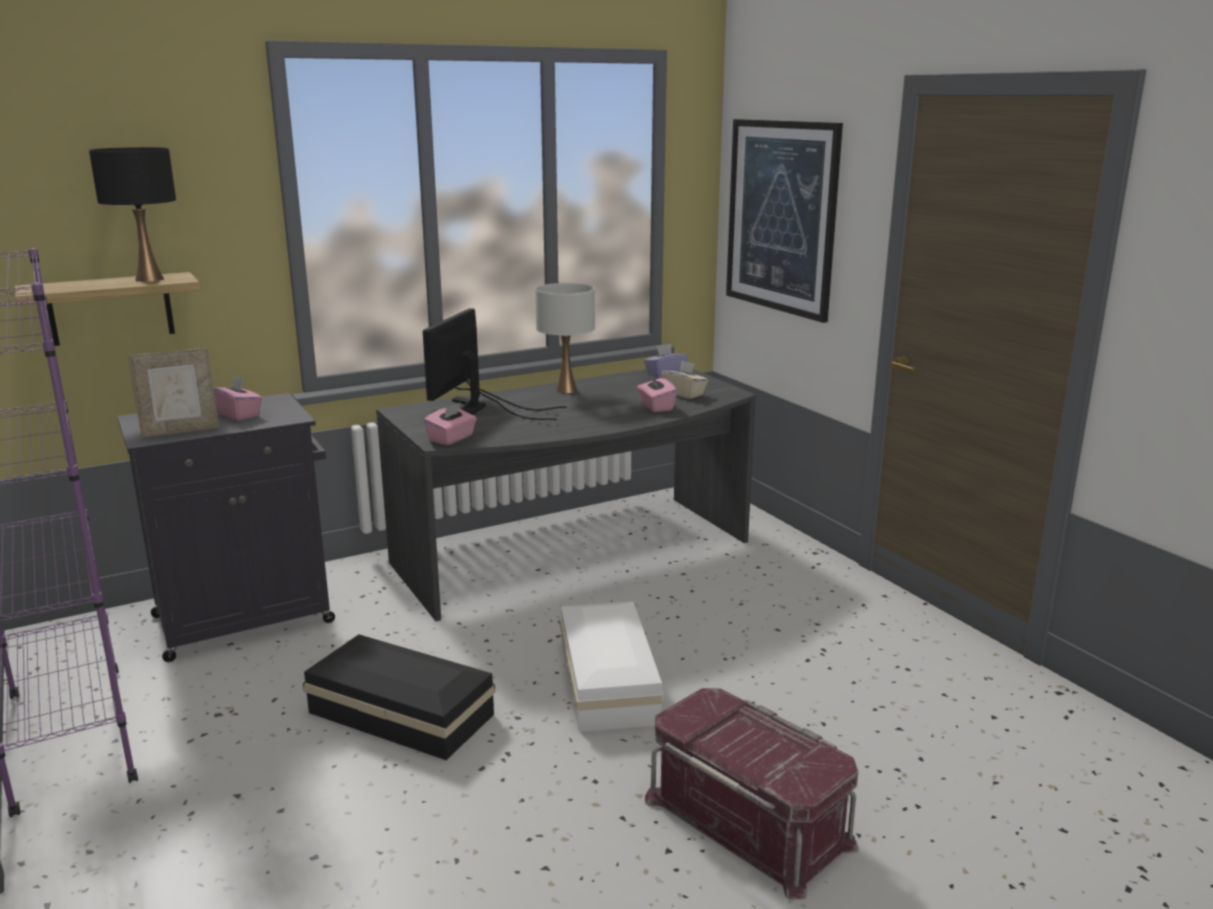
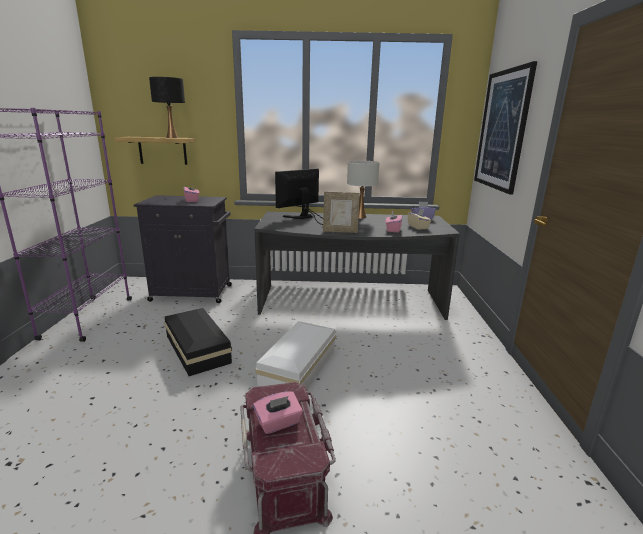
camera: 30 degrees right, 0 degrees up
picture frame [128,348,219,438] -> picture frame moved to [323,192,360,233]
pink tissue box [424,402,477,445] -> pink tissue box moved to [253,391,303,434]

